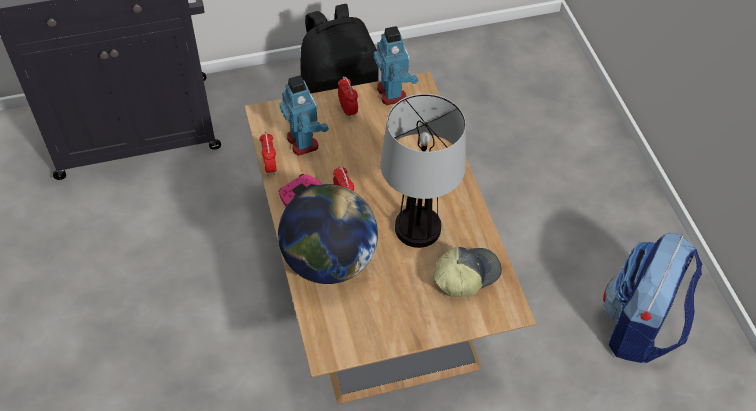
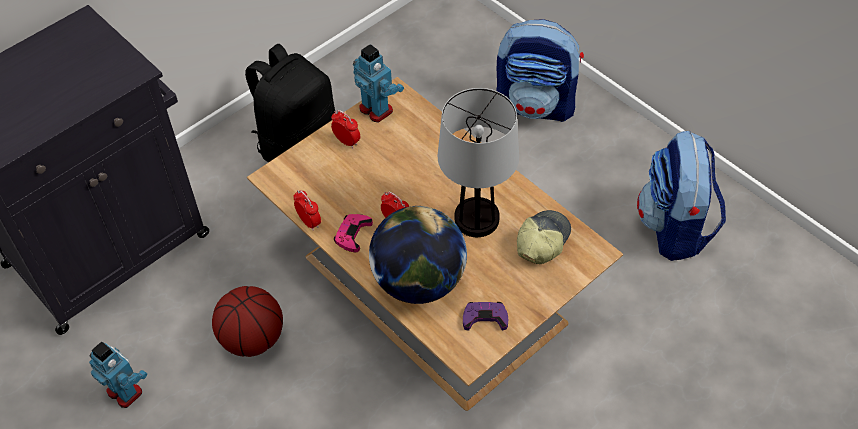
camera: 25 degrees left, 0 degrees up
toy robot [279,75,329,156] -> toy robot moved to [89,342,147,408]
none -> basketball [212,286,283,357]
none -> purple game controller [463,302,508,331]
none -> backpack [496,19,584,122]

